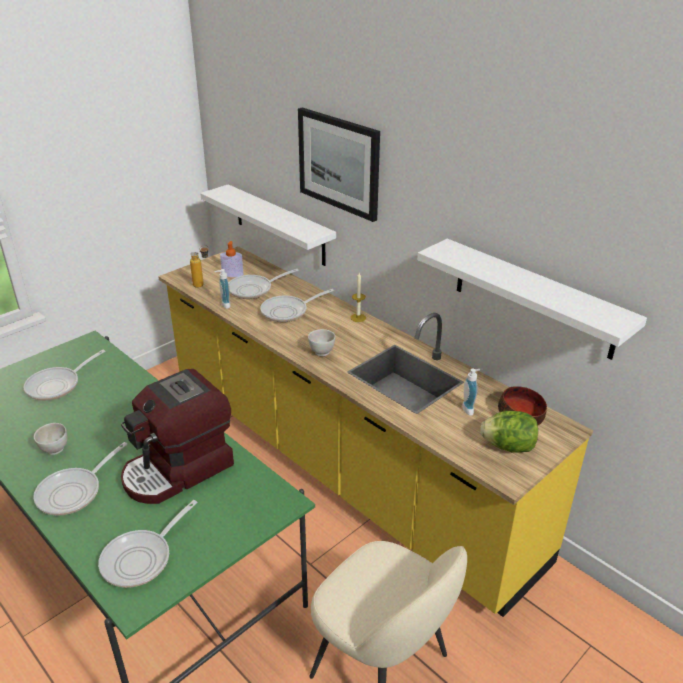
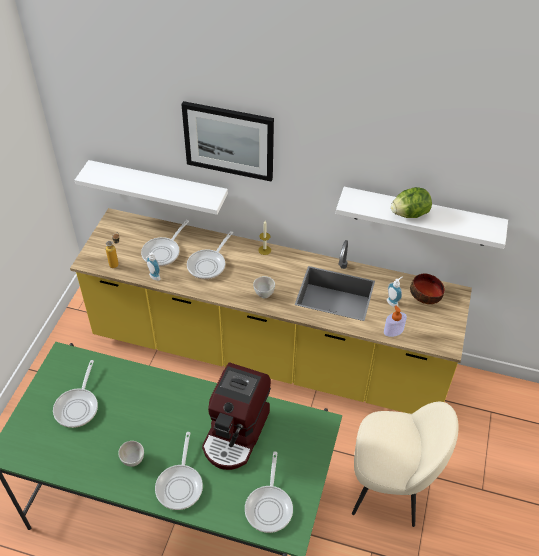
camera: 30 degrees left, 15 degrees up
soap dispenser [220,241,243,277] -> soap dispenser moved to [384,306,407,337]
lettuce [480,411,538,453] -> lettuce moved to [391,187,432,218]

